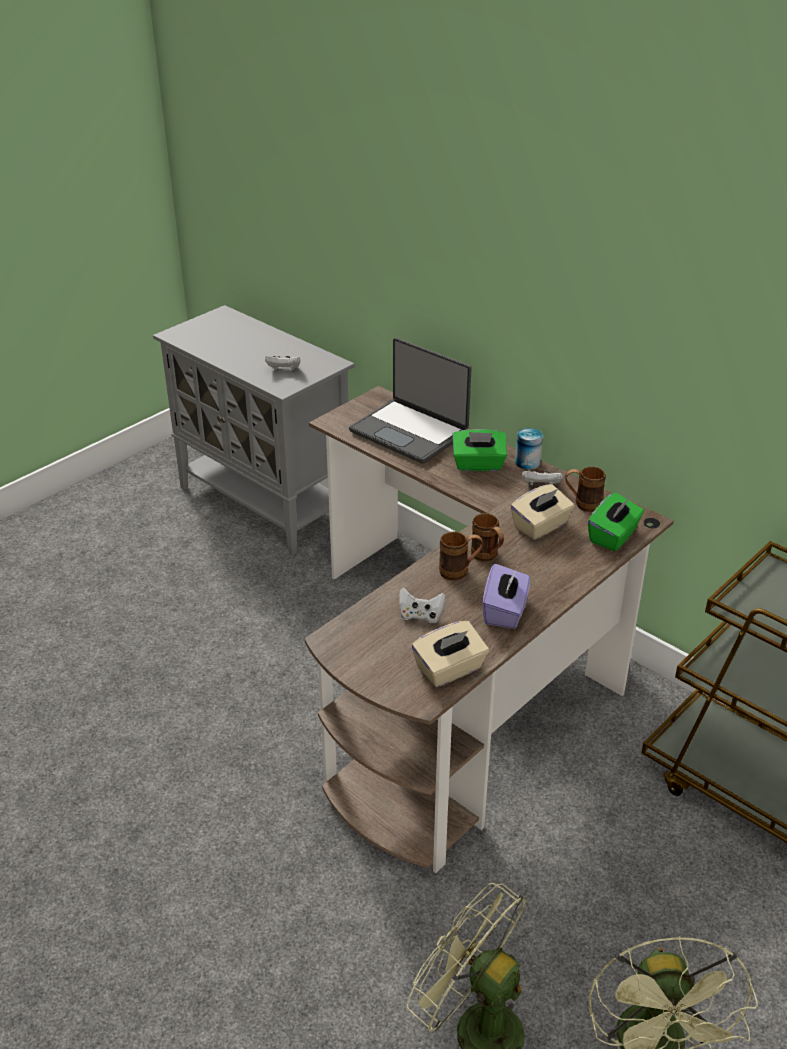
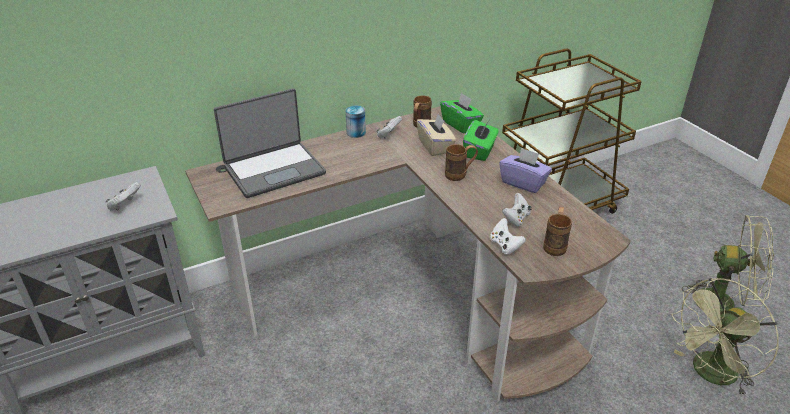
camera: 70 degrees left, 0 degrees up
beige tissue box [412,621,489,687] -> none
brown mug [439,531,483,581] -> brown mug moved to [543,207,572,256]
green tissue box [452,429,507,471] -> green tissue box moved to [463,120,499,161]
none -> white game controller [490,218,526,254]

